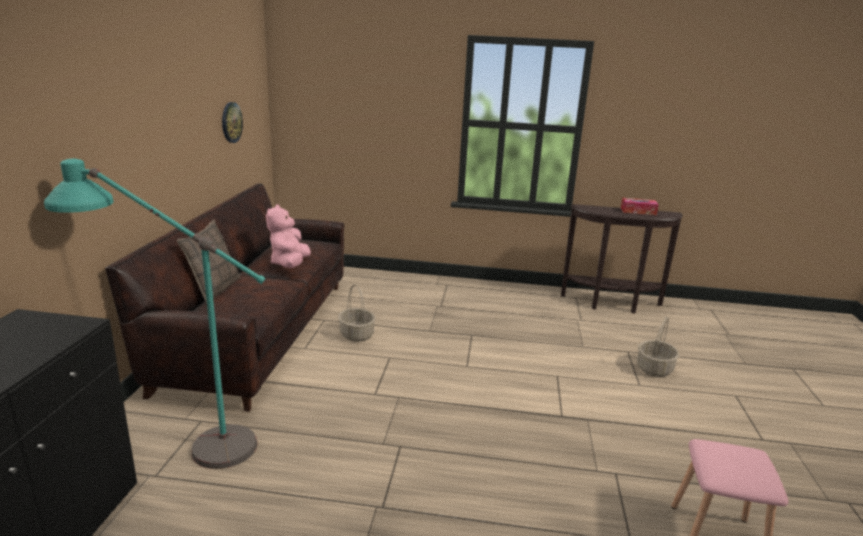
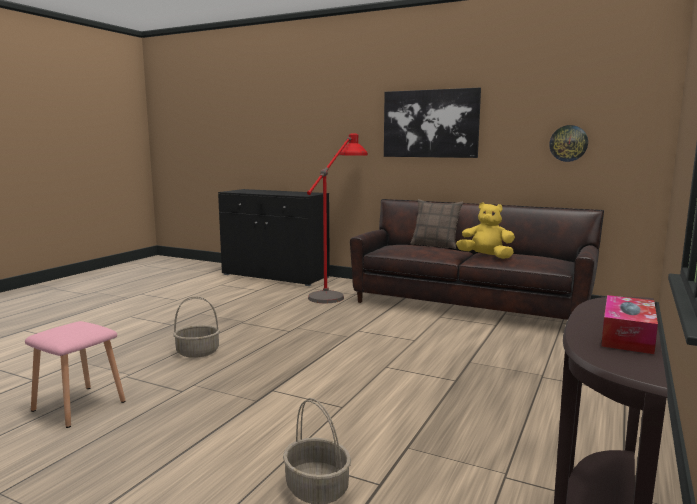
camera: 110 degrees right, 10 degrees down
turquoise floor lamp [44,159,265,469] -> red floor lamp [307,133,368,303]
pink plush toy [266,205,311,268] -> yellow plush toy [456,202,515,259]
basket [338,284,375,342] -> basket moved to [173,296,220,358]
none -> picture [384,88,481,158]

